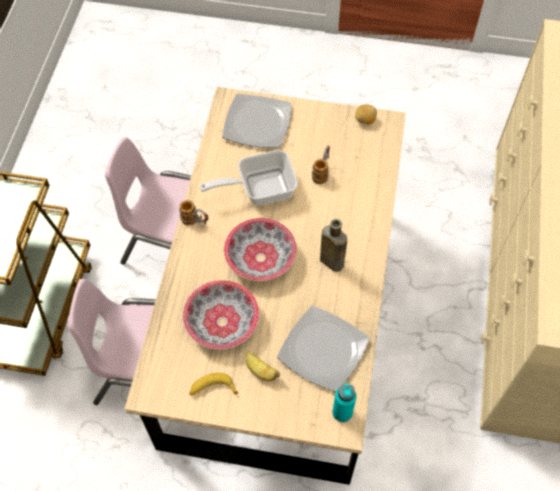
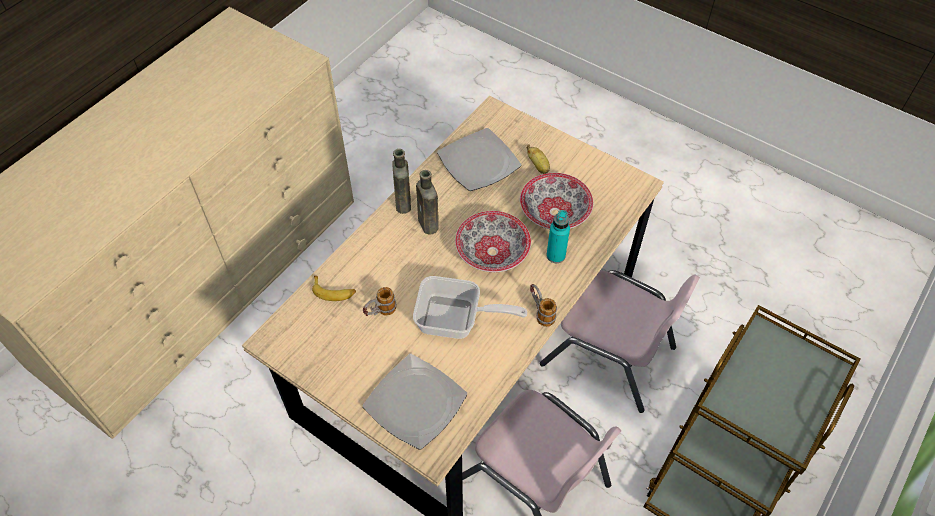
camera: 155 degrees left, 5 degrees down
banana [189,373,238,396] -> banana moved to [312,276,356,301]
turquoise bottle [332,383,356,422] -> turquoise bottle moved to [546,210,570,263]
potato [355,104,377,124] -> none
none -> brown bottle [392,149,411,214]

